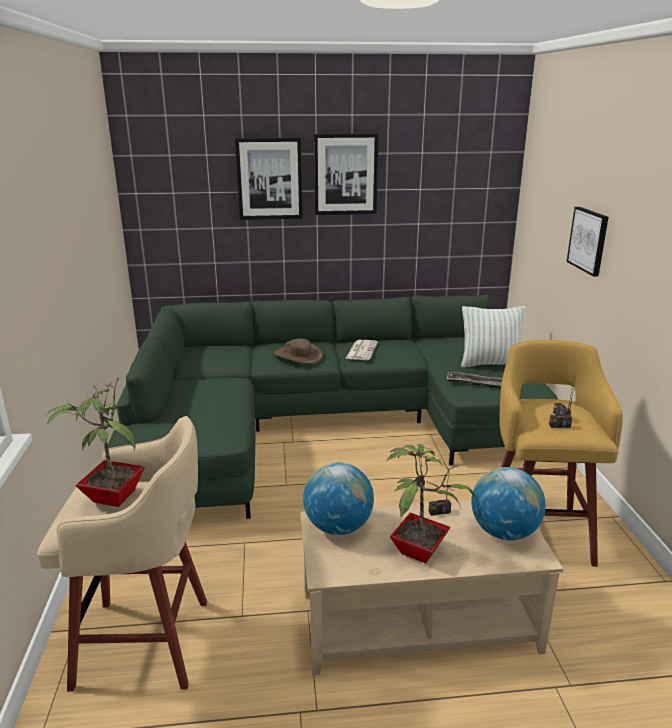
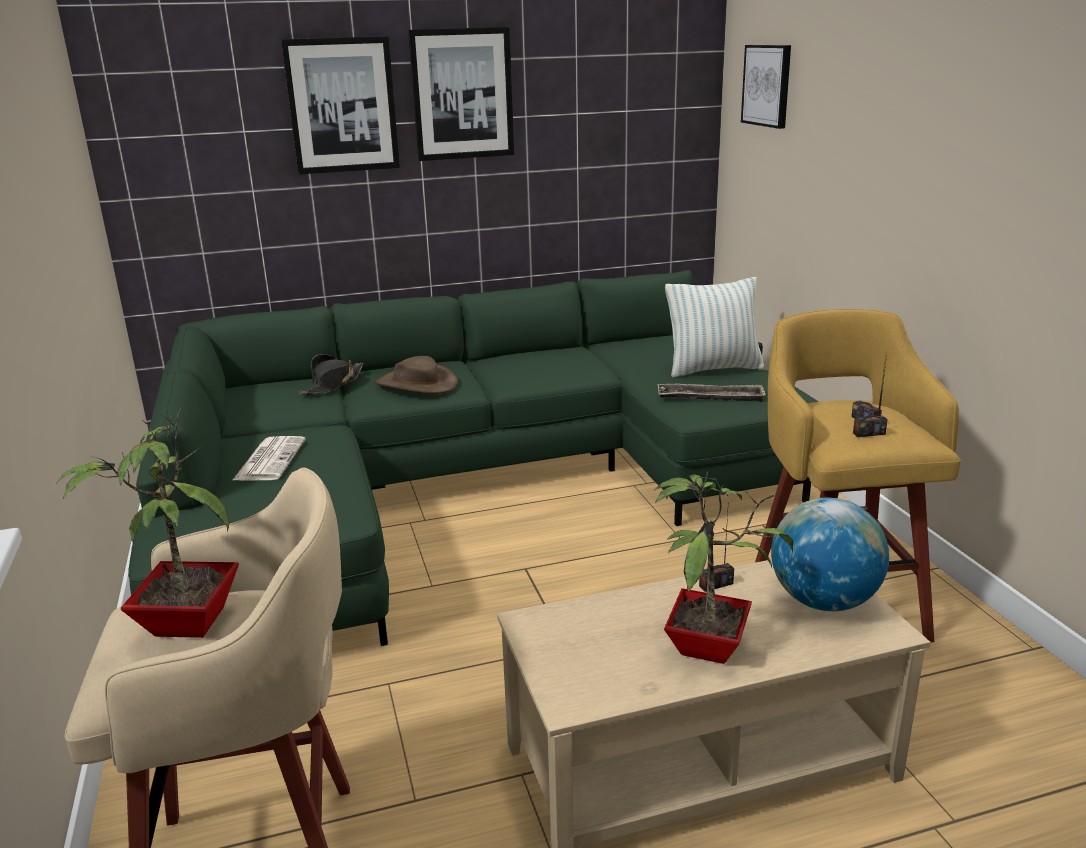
camera: 10 degrees left, 0 degrees up
globe [303,463,374,535] -> none
newspaper [346,340,378,360] -> newspaper moved to [233,436,305,481]
picture [567,207,609,276] -> picture moved to [741,45,791,129]
none -> black hat [299,354,364,395]

